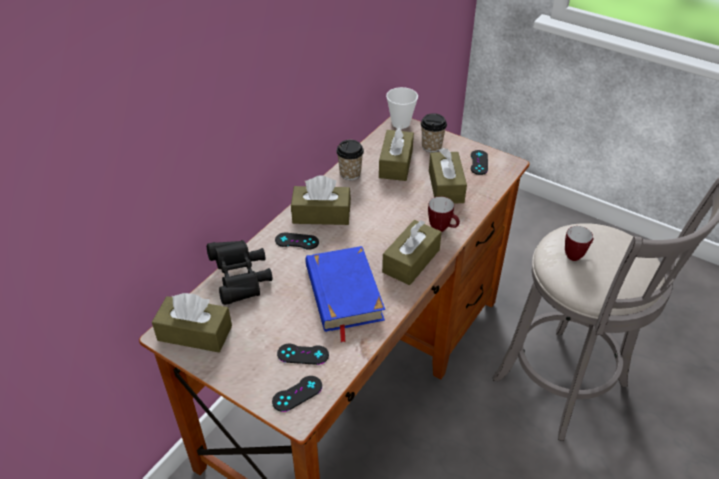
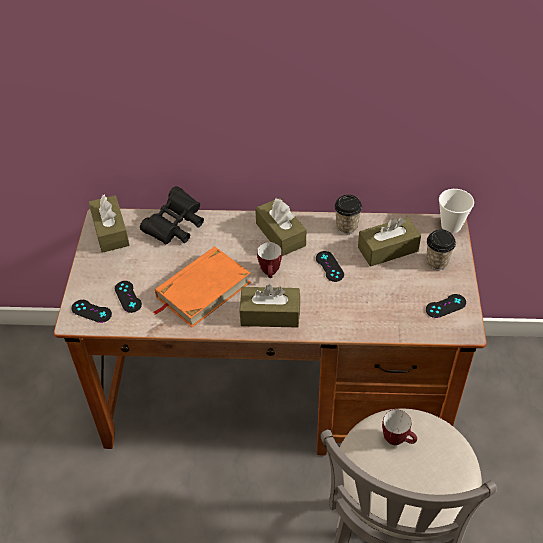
camera: 60 degrees right, 5 degrees up
black game controller [275,233,319,250] -> black game controller moved to [316,251,344,282]
blue book [305,246,385,343] -> orange book [153,246,251,327]
mug [428,196,460,232] -> mug moved to [257,242,282,278]
brown tissue box [429,148,467,204] -> none

